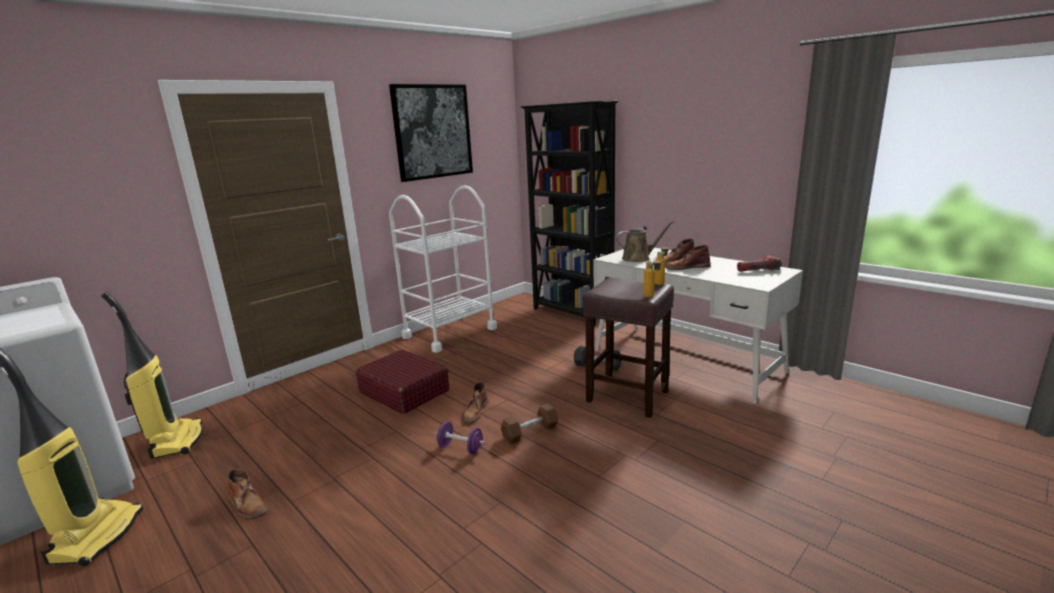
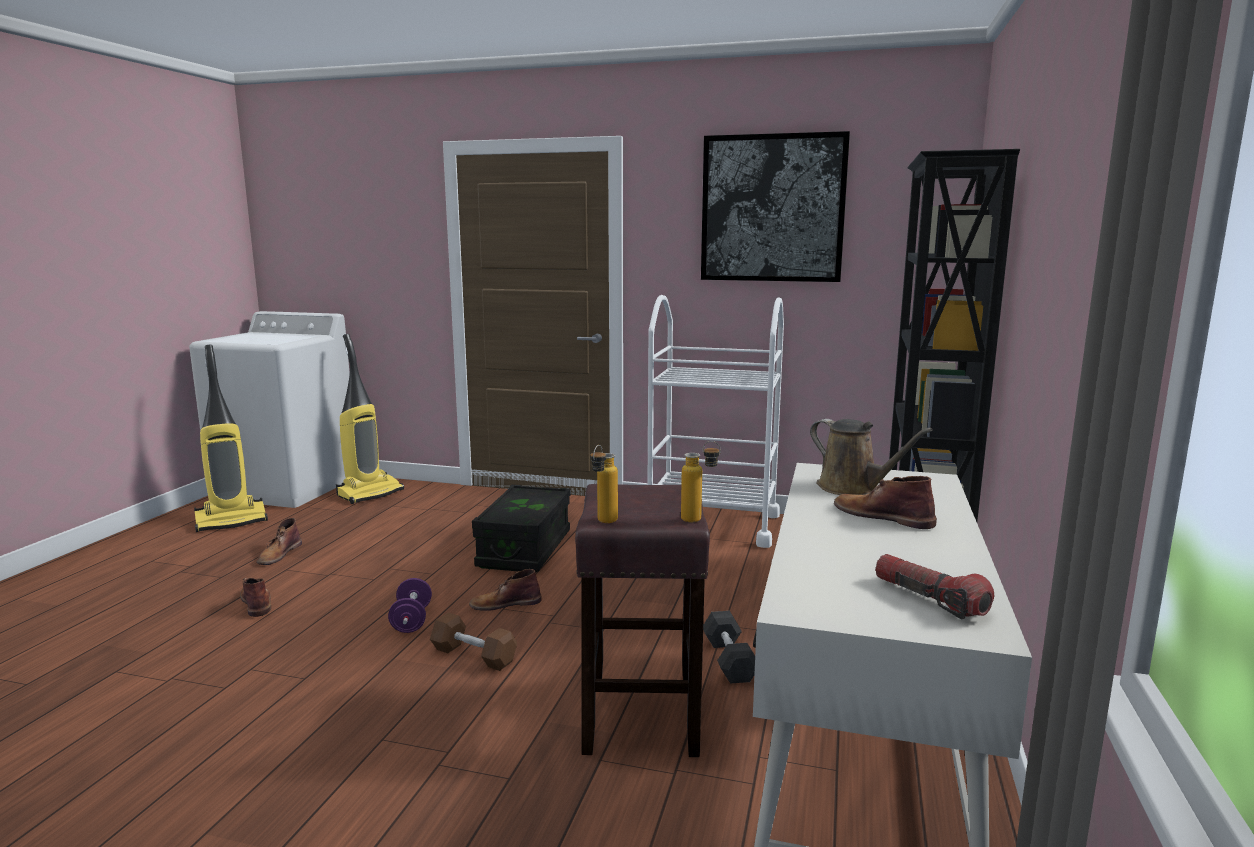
camera: 60 degrees right, 5 degrees down
red suitcase [356,350,449,414] -> black storage box [472,485,571,573]
brown boot [665,245,711,270] -> brown boot moved to [240,578,271,617]

